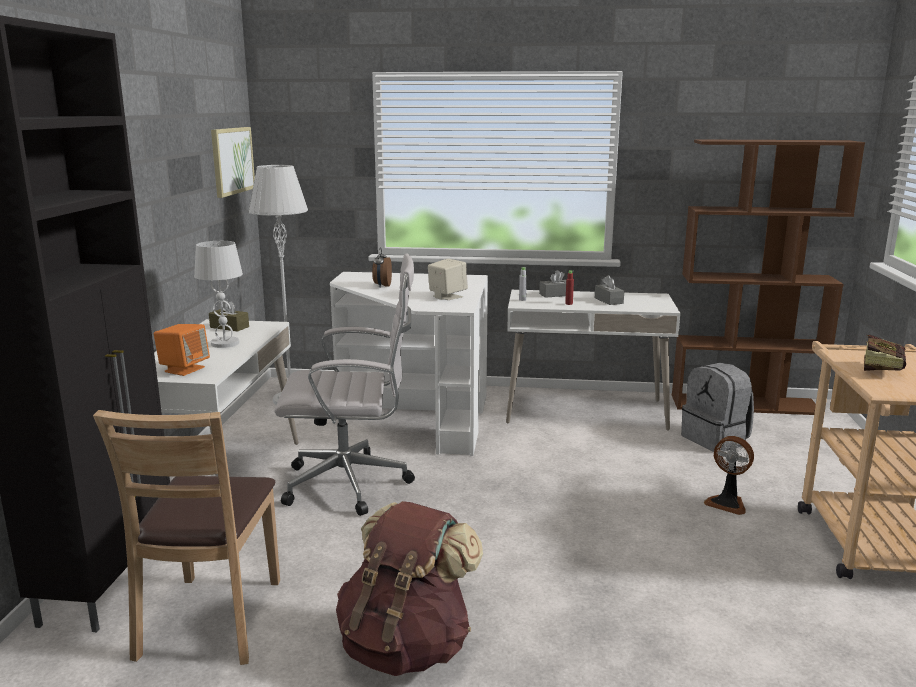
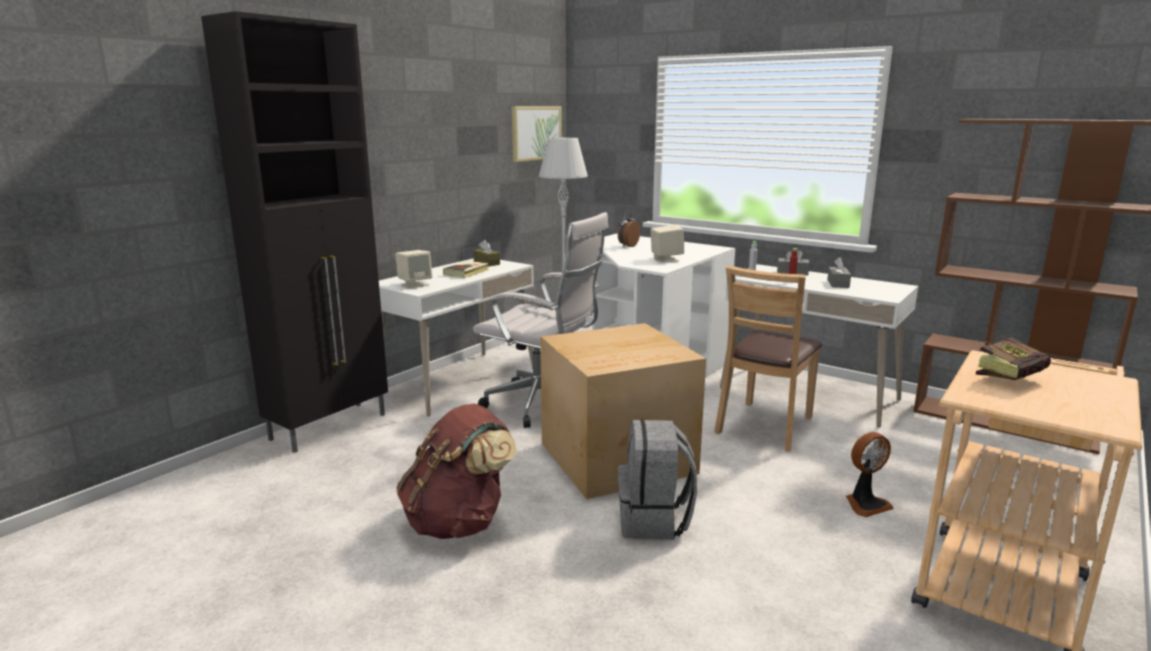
camera: 30 degrees right, 0 degrees up
brown chair [93,410,280,665] -> brown chair moved to [714,265,822,452]
orange speaker [154,324,210,376] -> beige speaker [395,250,433,288]
white table lamp [194,241,243,348] -> book [443,261,489,278]
grey backpack [681,363,754,452] -> grey backpack moved to [618,420,697,540]
fan [704,436,754,515] -> fan turned 90 degrees counterclockwise [846,432,894,517]
none -> cardboard box [540,323,706,499]

